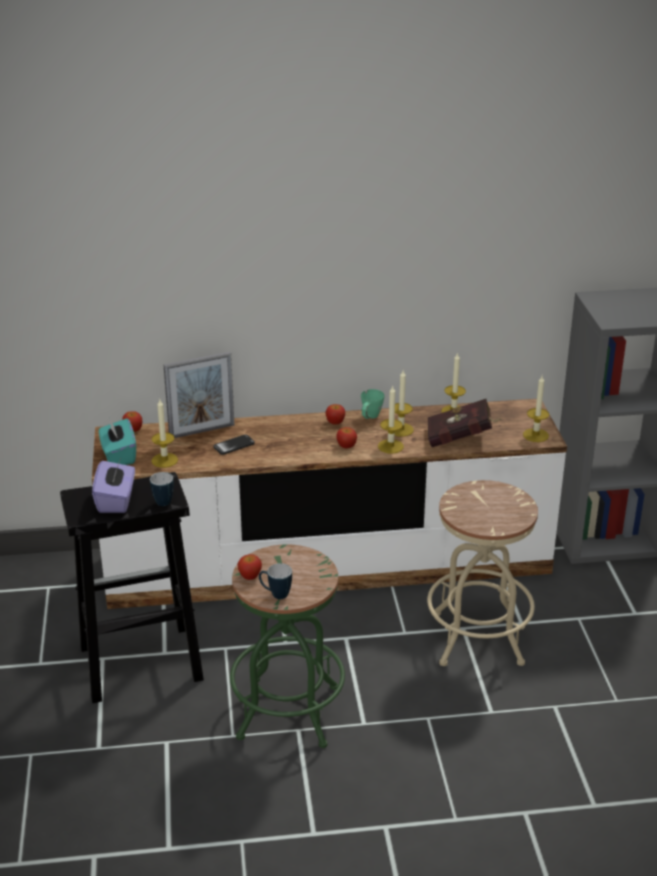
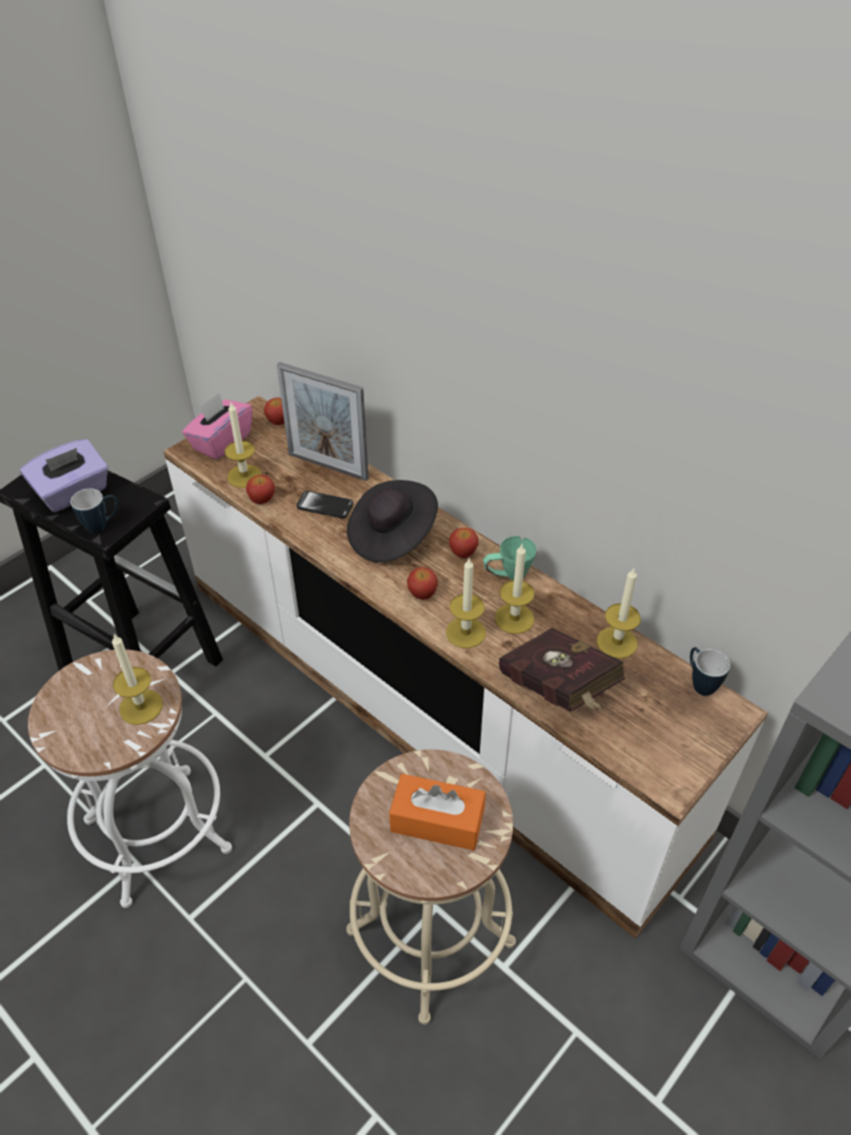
camera: 50 degrees right, 15 degrees up
turquoise tissue box [99,417,136,465] -> pink tissue box [182,393,253,460]
green stool [230,544,345,748] -> white stool [28,650,232,908]
apple [238,554,262,580] -> apple moved to [246,475,275,504]
mug [259,563,292,599] -> mug moved to [690,647,730,696]
candle [523,376,549,442] -> candle moved to [112,634,163,725]
none -> black hat [347,480,438,563]
none -> orange tissue box [389,774,486,850]

